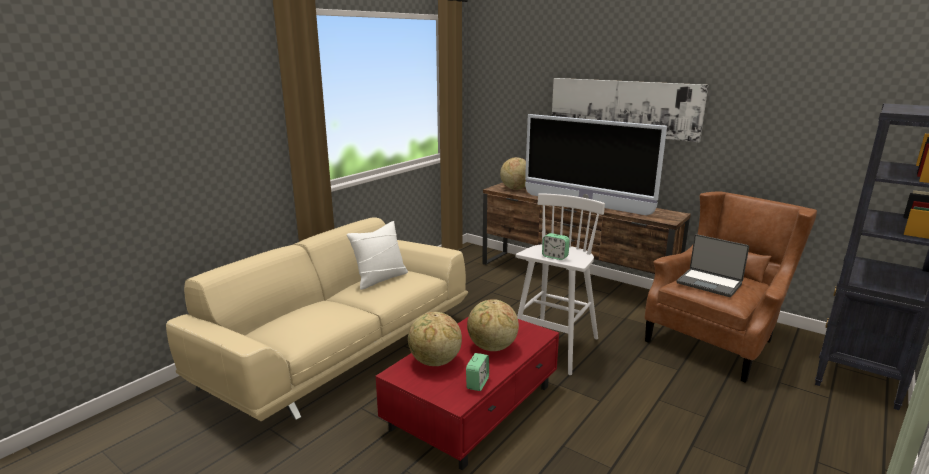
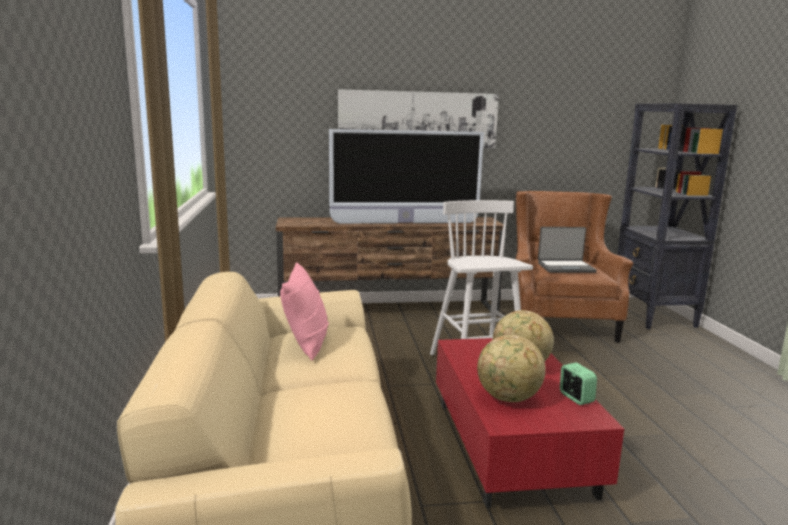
camera: 45 degrees left, 5 degrees down
white pillow [347,221,408,290] -> pink pillow [280,262,329,360]
globe [500,157,526,190] -> none
alarm clock [542,233,570,260] -> none

